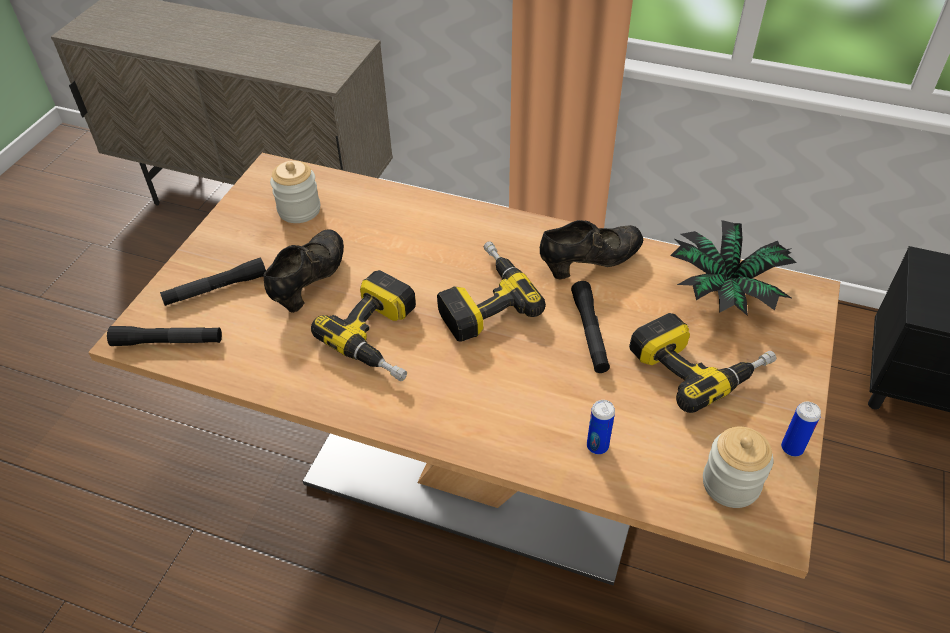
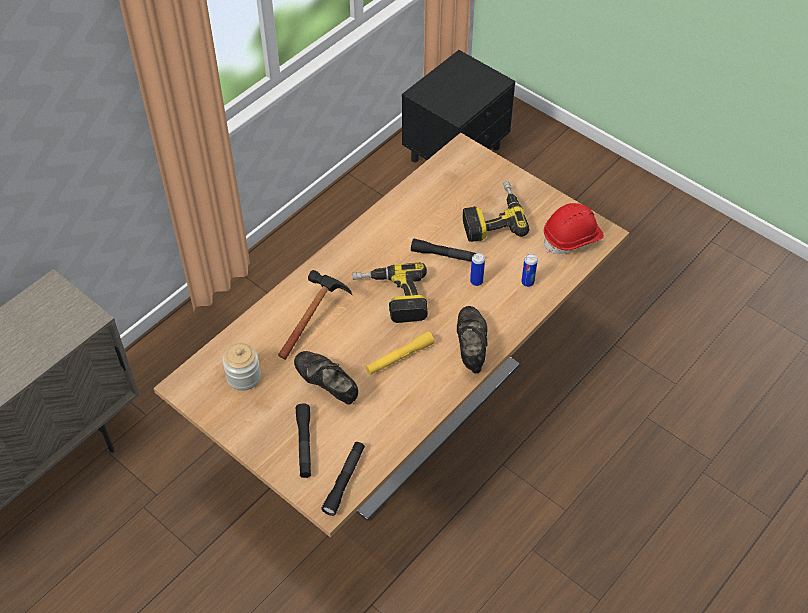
camera: 70 degrees left, 5 degrees up
power drill [311,270,416,381] -> yellow flashlight [366,331,435,375]
black shoe [540,220,643,280] -> black shoe moved to [457,306,488,374]
potted plant [670,220,797,316] -> none
jar [703,427,773,508] -> red hard hat [544,203,604,254]
can [781,402,821,457] -> can moved to [470,253,485,286]
none -> hammer [278,270,353,360]

